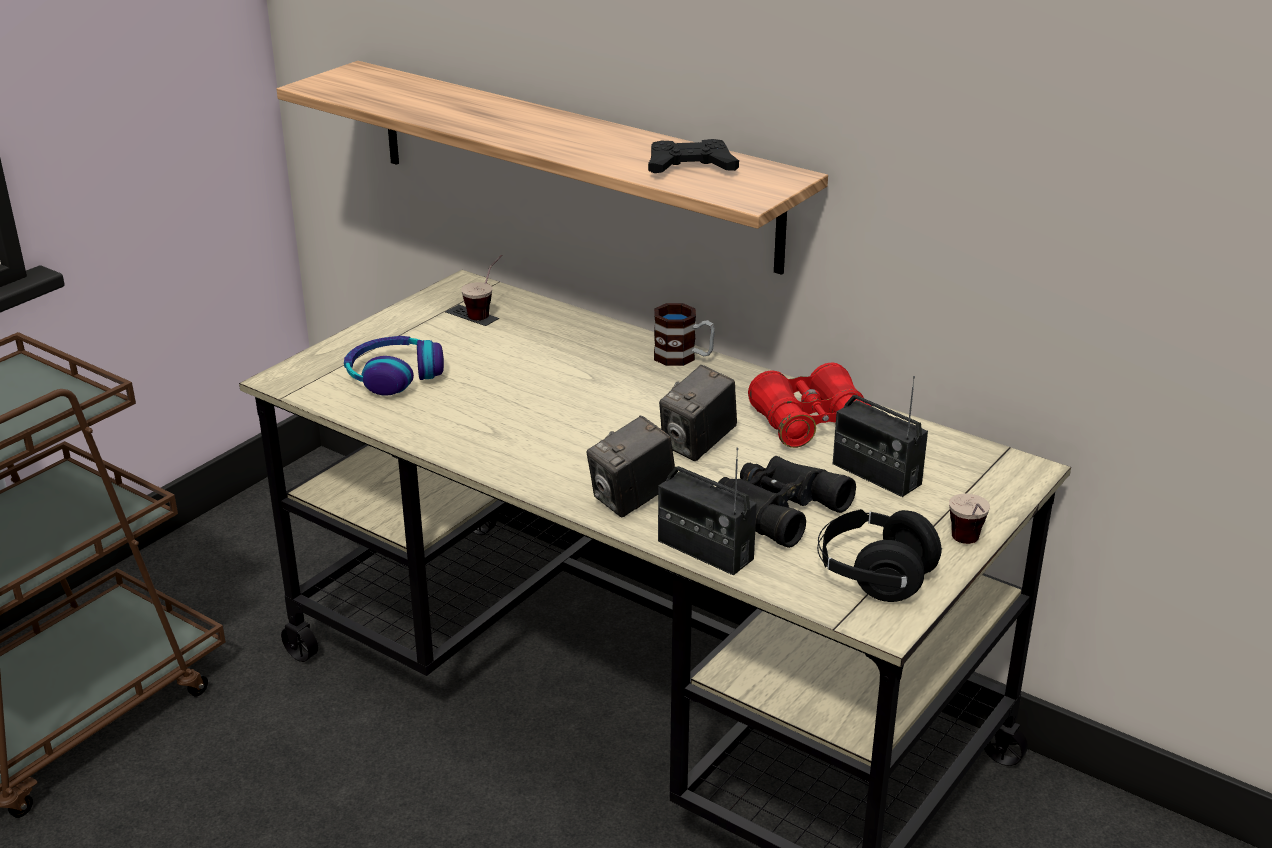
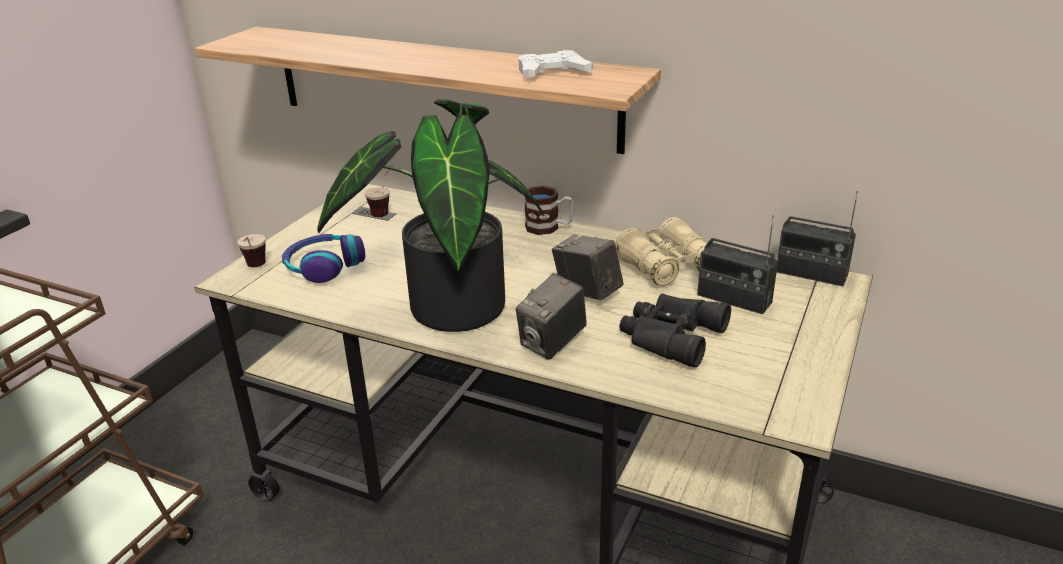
camera: 10 degrees left, 0 degrees up
black game controller [648,139,739,173] -> white game controller [519,50,593,78]
radio [658,448,757,575] -> radio moved to [777,191,858,286]
camera [659,365,737,461] -> camera turned 105 degrees clockwise [552,234,623,301]
red binoculars [748,363,873,448] -> beige binoculars [615,217,707,286]
black headphones [817,509,942,602] -> none
cup [949,494,990,544] -> cup moved to [237,234,266,267]
none -> potted plant [317,99,544,332]

